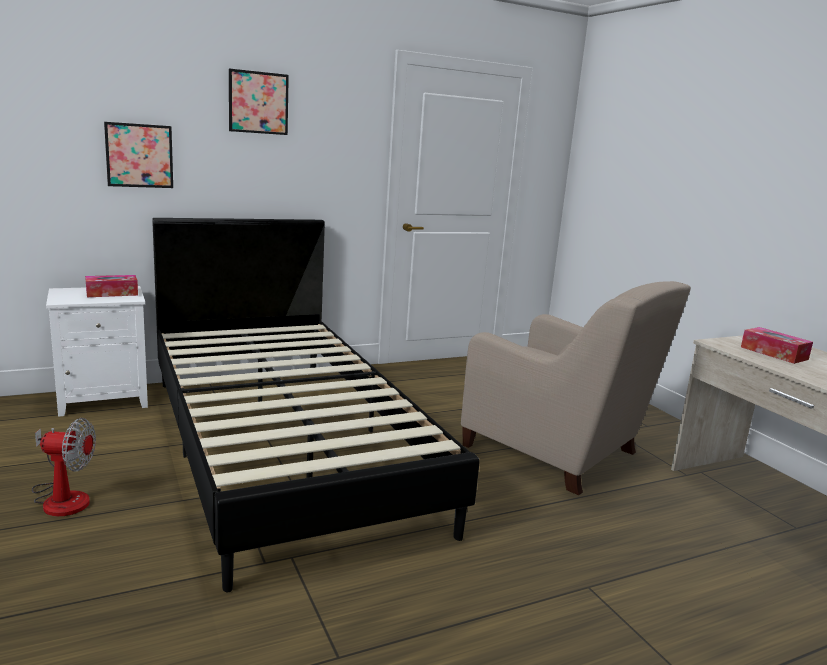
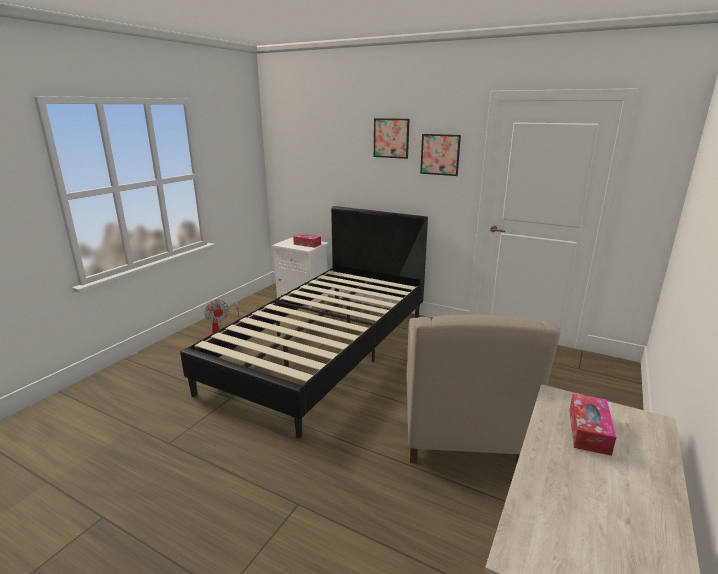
camera: 55 degrees right, 5 degrees up
picture [104,122,173,188] -> picture moved to [420,134,461,176]

